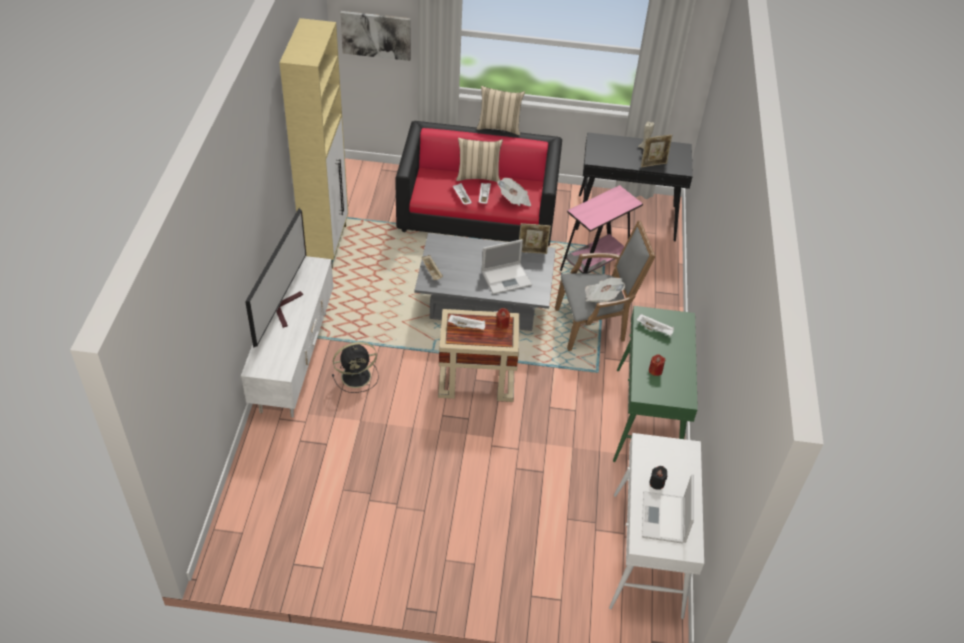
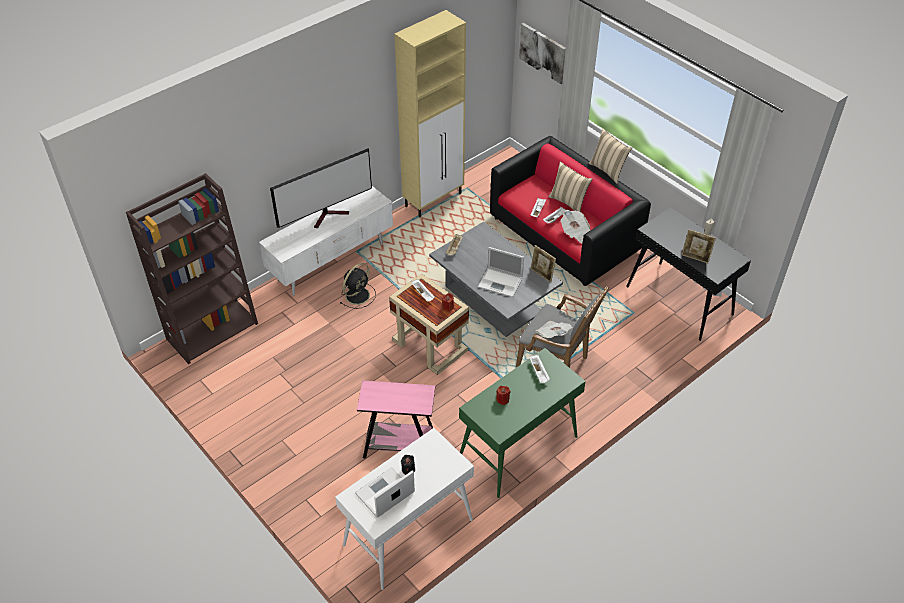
camera: 45 degrees right, 0 degrees up
black fan [332,342,379,393] -> black fan turned 75 degrees counterclockwise [339,263,376,309]
pink side table [560,185,643,274] -> pink side table moved to [357,380,435,458]
none -> brown bookcase [126,173,258,364]

